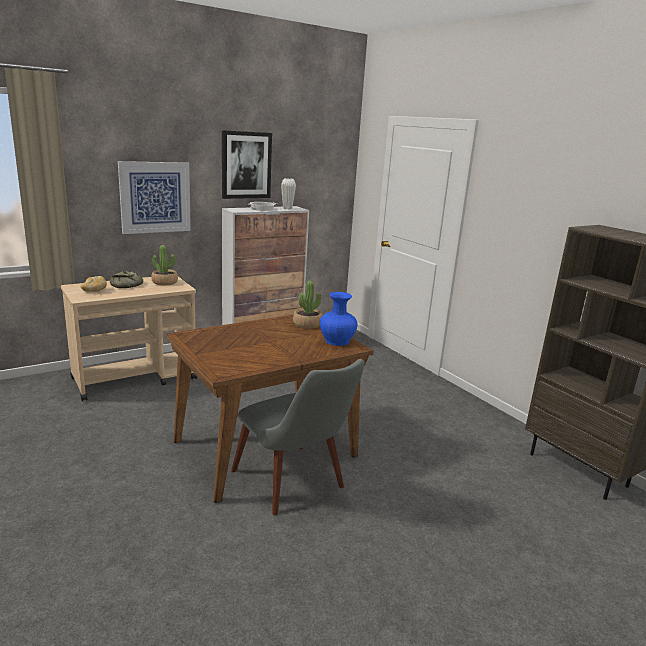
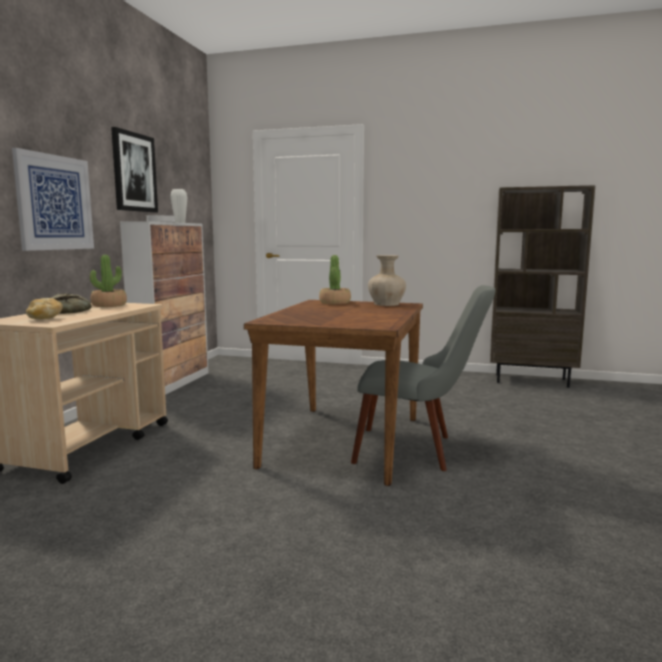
camera: 40 degrees left, 10 degrees down
blue vase [320,292,358,346] -> beige vase [368,255,406,306]

